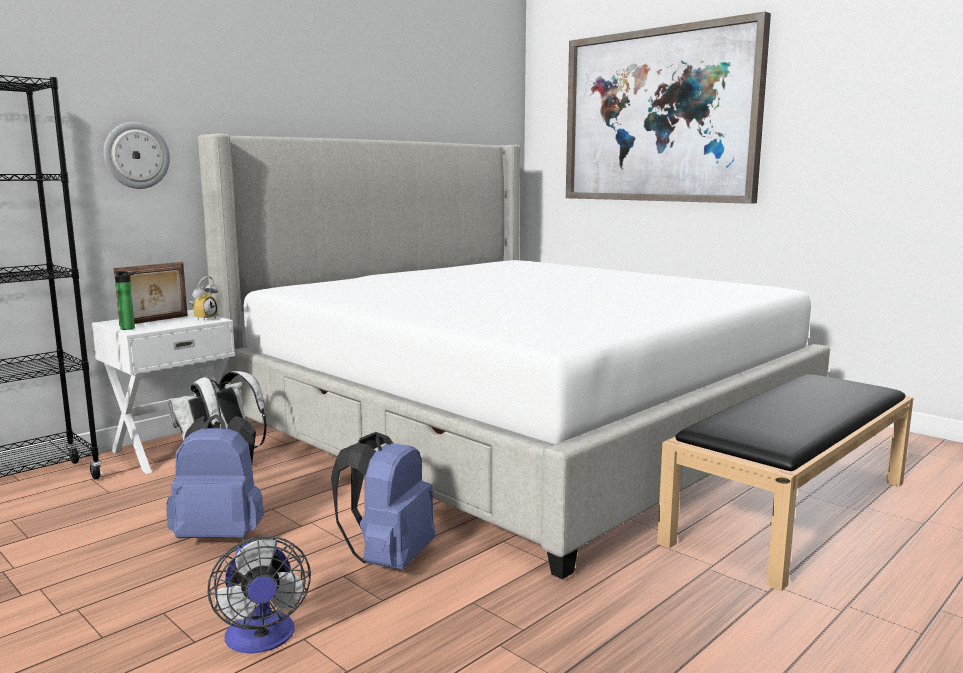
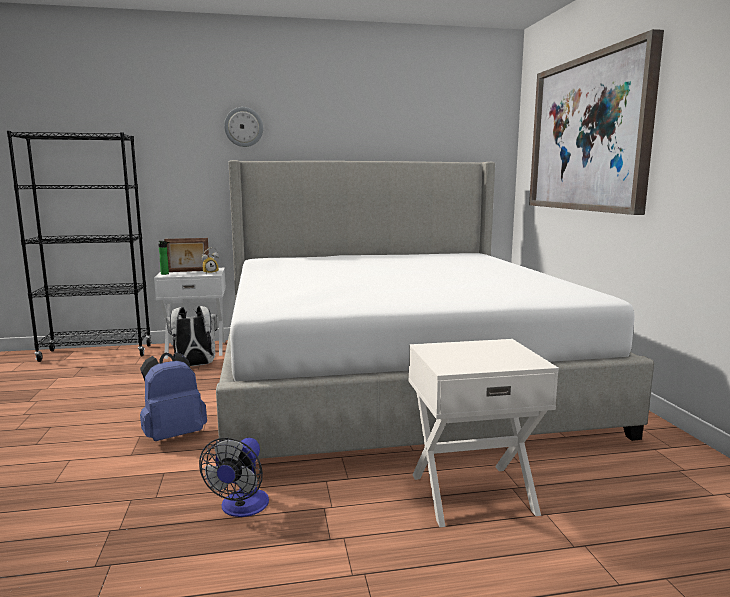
camera: 35 degrees right, 0 degrees up
wall clock [103,122,170,189] -> wall clock moved to [224,107,263,147]
blue backpack [166,414,264,538] -> none
fan [207,536,311,653] -> fan moved to [199,438,269,517]
black bench [657,374,914,591] -> white nightstand [408,339,559,527]

